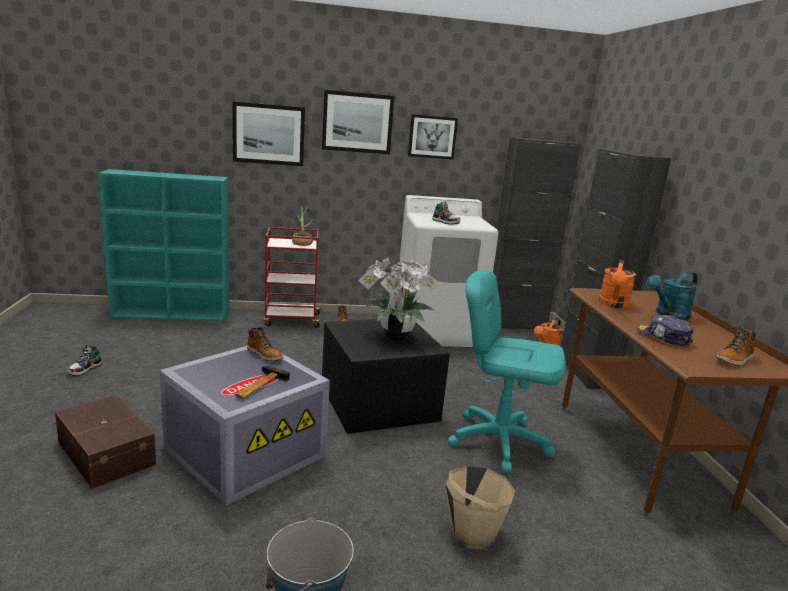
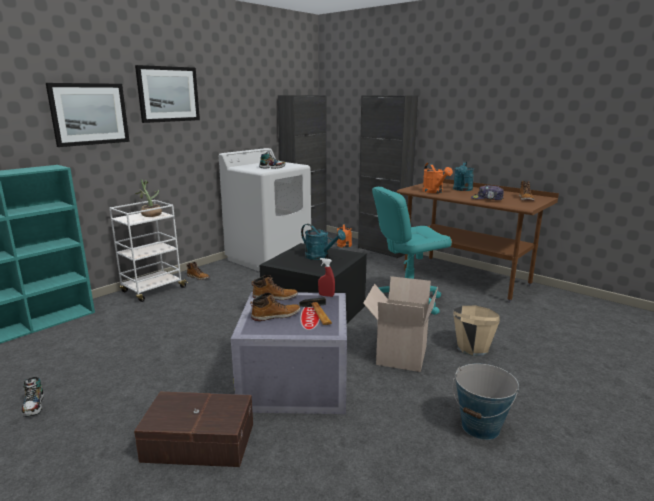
camera: 40 degrees left, 0 degrees up
red cart [263,227,322,328] -> white cart [109,200,188,302]
potted plant [358,257,438,342] -> turquoise watering can [301,224,346,260]
picture [408,114,458,160] -> none
none -> boot [250,293,300,321]
none -> red spray bottle [318,258,335,297]
none -> cardboard box [363,276,438,372]

